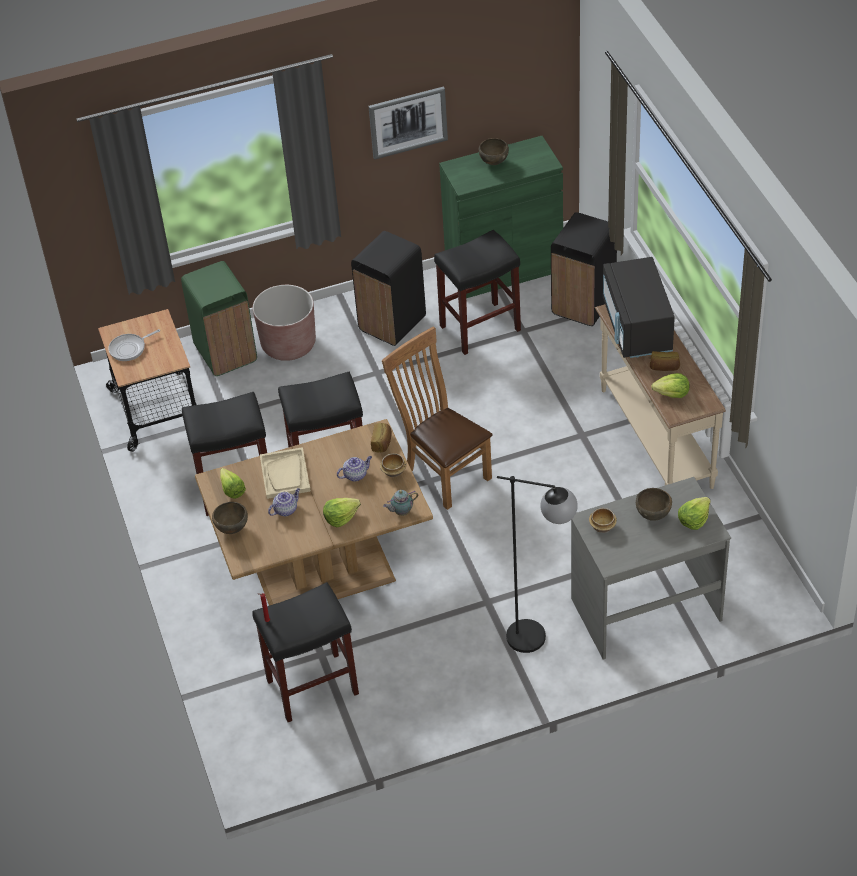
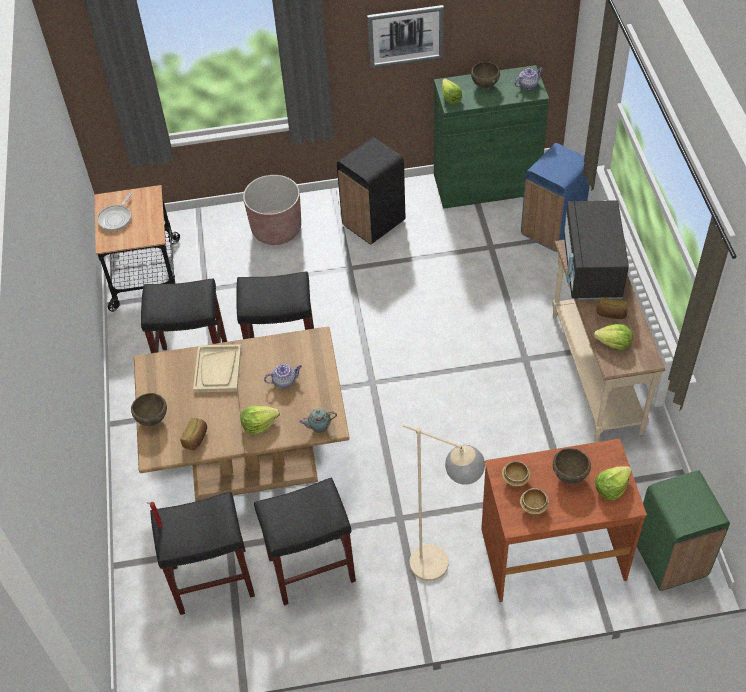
camera: 10 degrees right, 5 degrees up
frying pan [108,329,160,361] -> frying pan turned 45 degrees counterclockwise [97,193,132,231]
green trash can [181,261,257,376] -> green trash can moved to [637,471,730,591]
lettuce [220,468,246,499] -> lettuce moved to [442,78,462,104]
teapot [268,488,300,516] -> teapot moved to [514,68,543,90]
bread [371,423,392,453] -> bread moved to [180,418,207,450]
bowl [380,453,407,477] -> bowl moved to [520,488,549,515]
brown chair [382,327,493,510] -> none
black stool [434,230,521,355] -> black stool moved to [254,478,356,605]
black floor lamp [497,476,578,653] -> beige floor lamp [403,424,485,581]
black trash can [551,212,617,326] -> blue trash can [521,143,589,252]
grey desk [571,477,731,660] -> brown desk [481,439,647,602]

